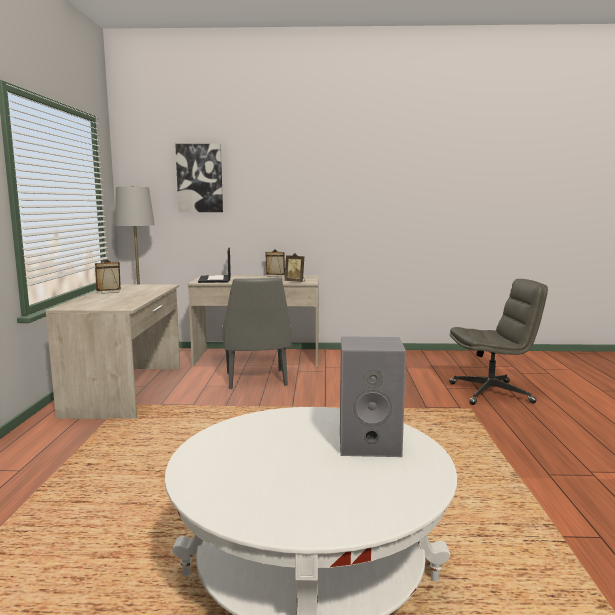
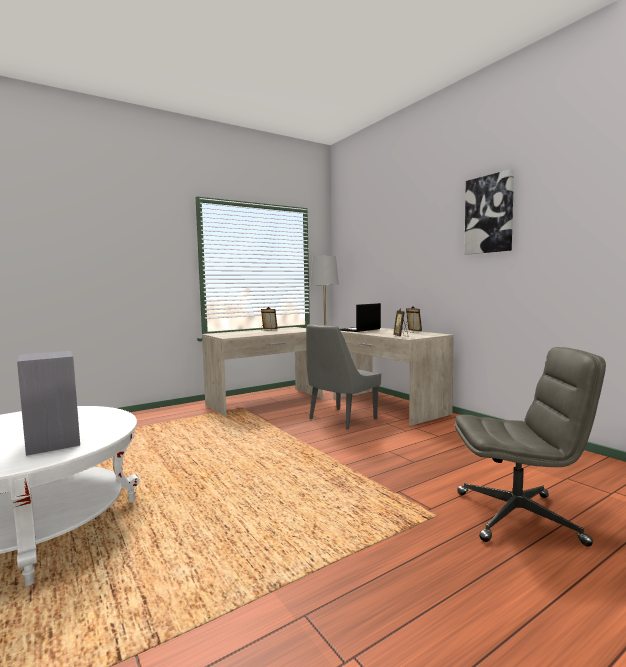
camera: 55 degrees right, 5 degrees down
picture [175,144,223,212] -> picture moved to [464,169,514,255]
grey office chair [449,279,548,405] -> grey office chair turned 45 degrees counterclockwise [455,347,606,546]

